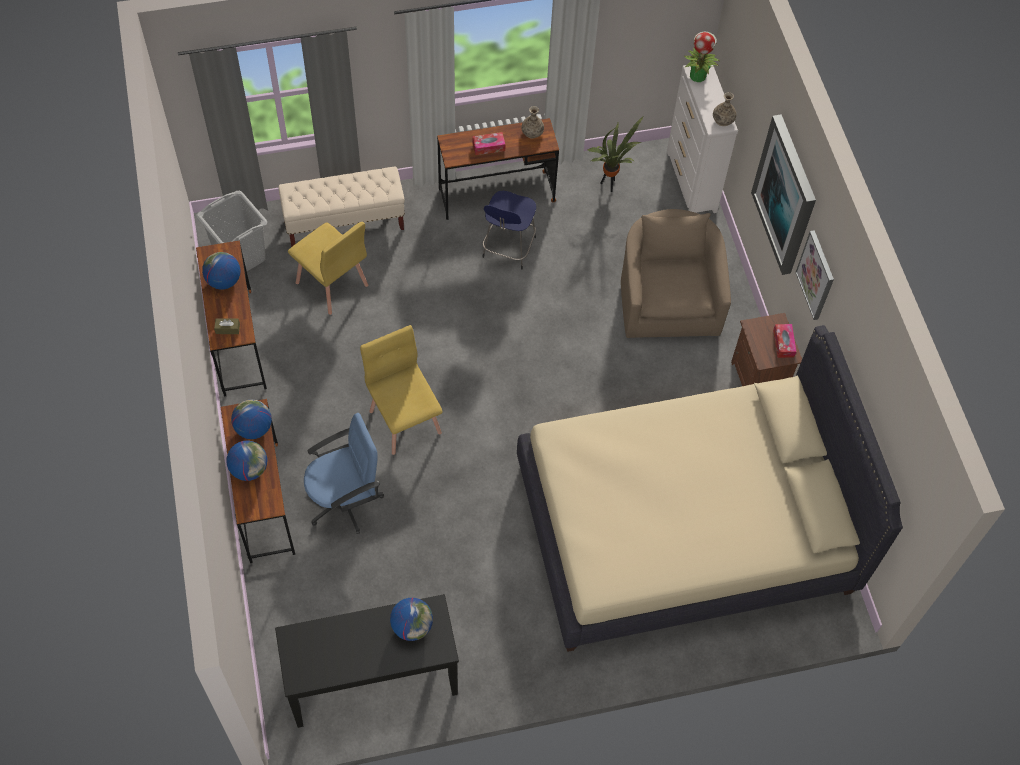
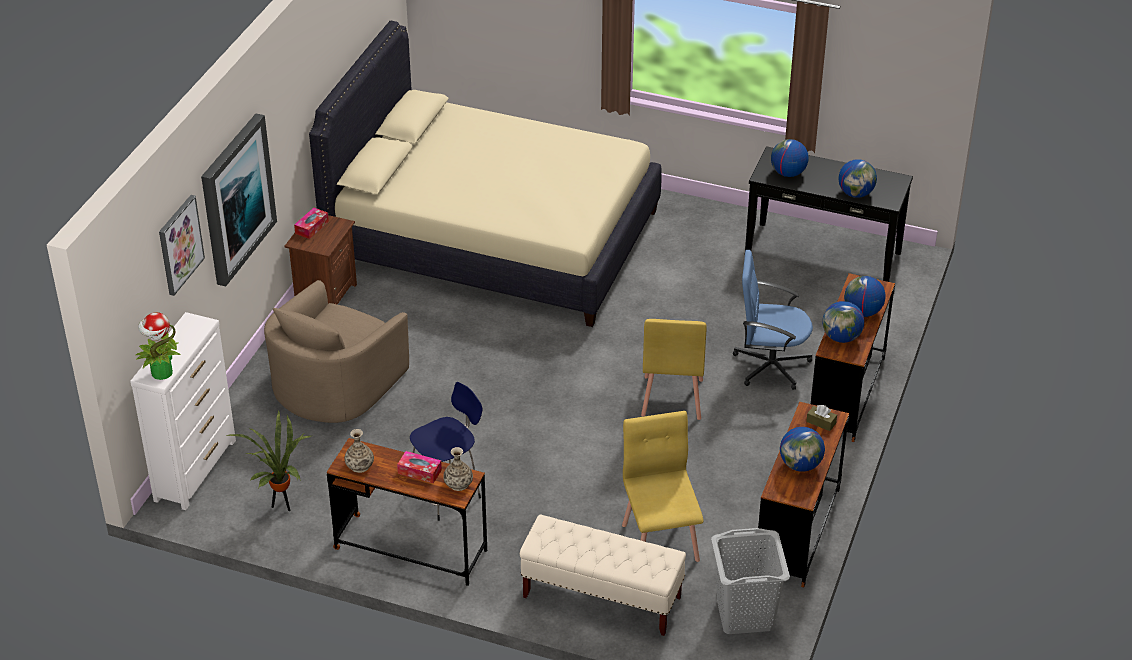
camera: 145 degrees left, 20 degrees down
vase [713,92,736,126] -> vase moved to [443,447,473,491]
picture [795,230,834,320] -> picture moved to [159,195,205,296]
none -> globe [838,159,877,198]

